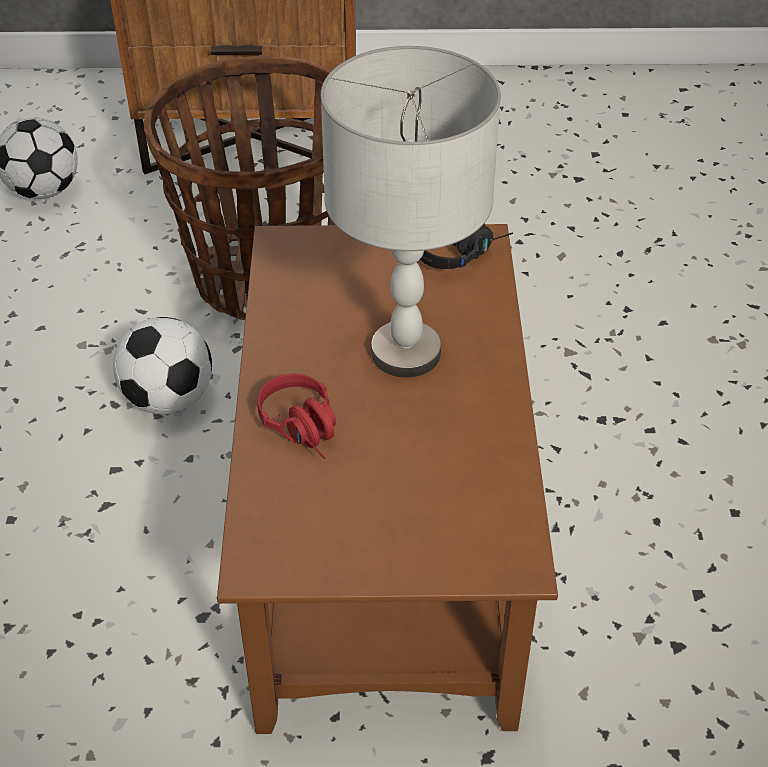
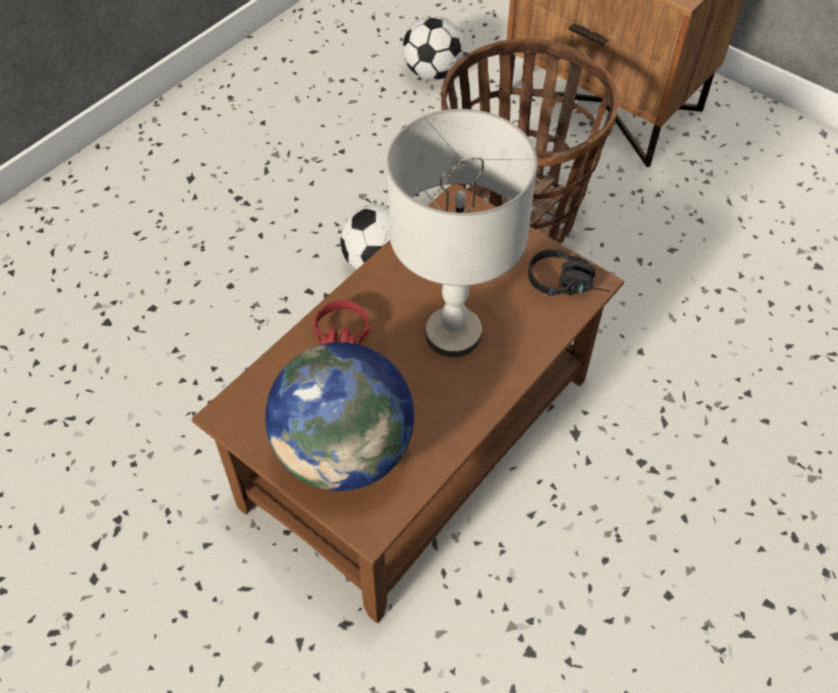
camera: 40 degrees right, 10 degrees up
none -> globe [265,342,414,491]

